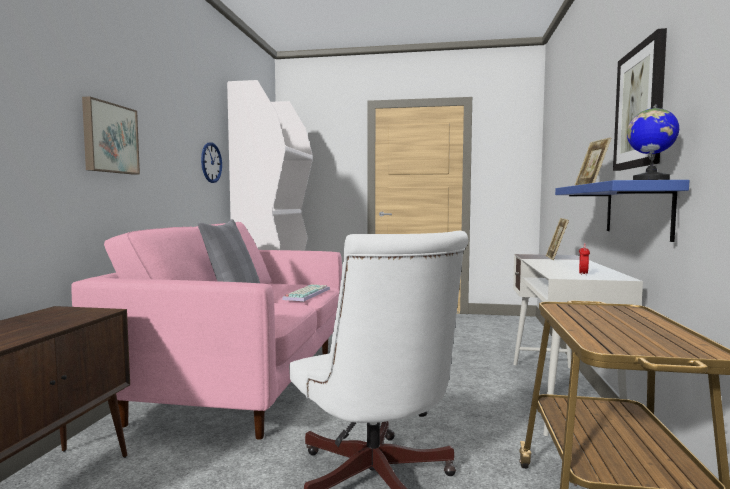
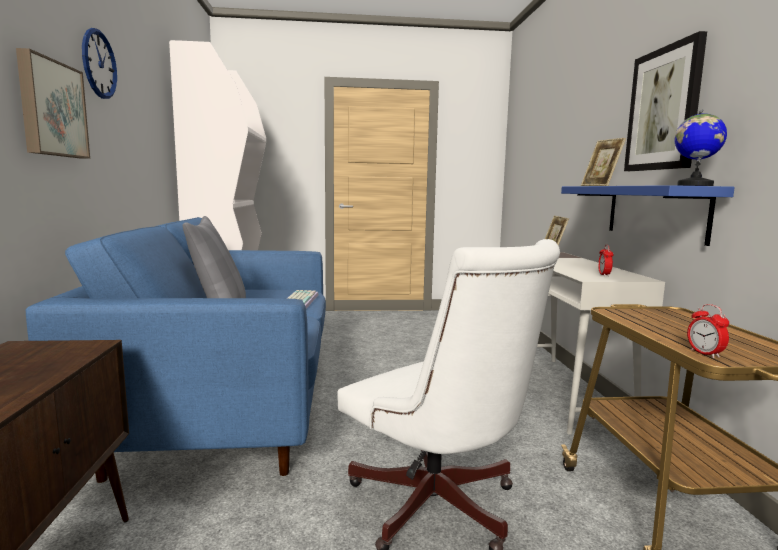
camera: 15 degrees left, 5 degrees up
pink sofa [71,222,342,440] -> blue sofa [26,217,326,483]
wall clock [201,142,222,183] -> wall clock moved to [82,28,117,99]
none -> alarm clock [687,304,729,358]

